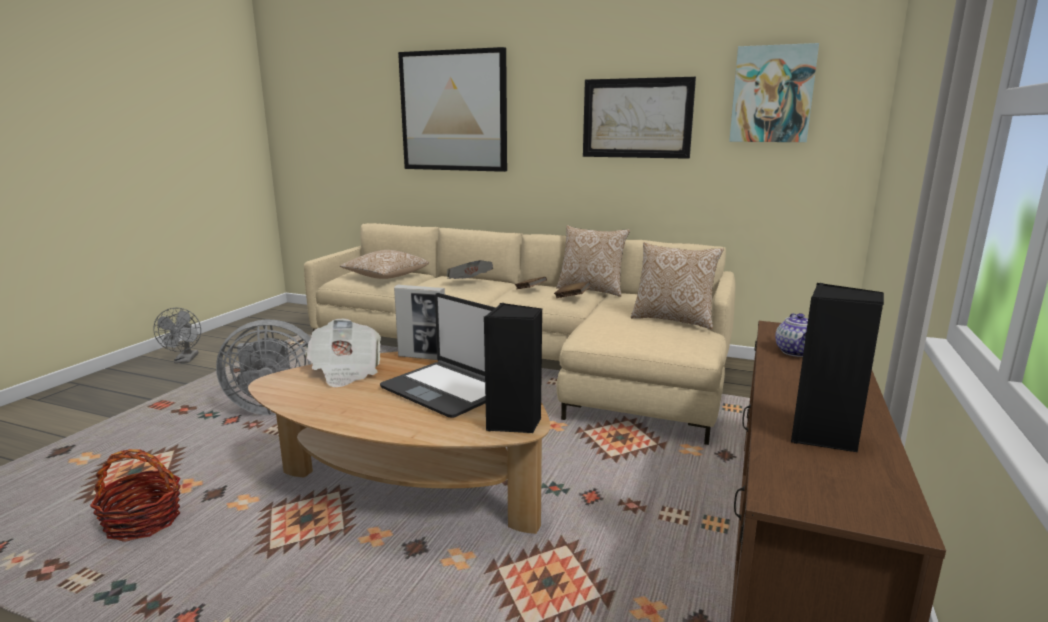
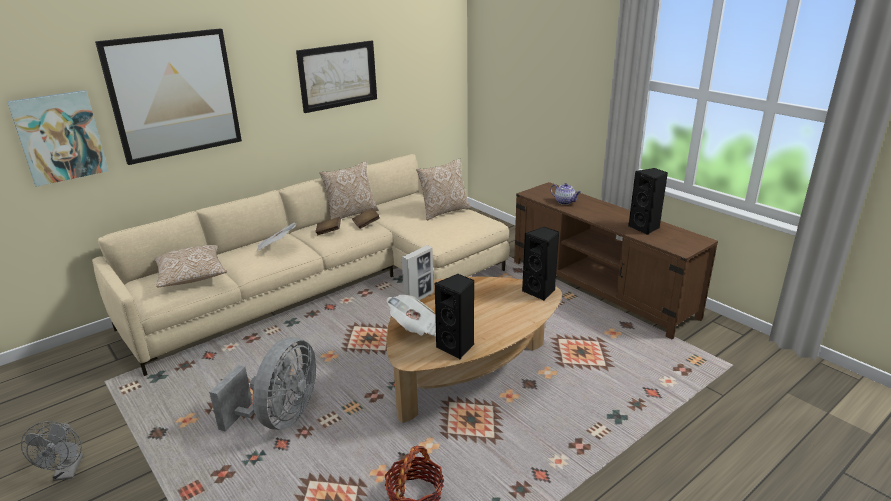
camera: 60 degrees left, 10 degrees up
grey fan [153,308,201,363] -> grey fan turned 60 degrees clockwise [21,421,83,481]
laptop [380,293,496,418] -> none
picture [729,43,819,142] -> picture moved to [7,90,109,187]
none -> black speaker [435,274,474,359]

